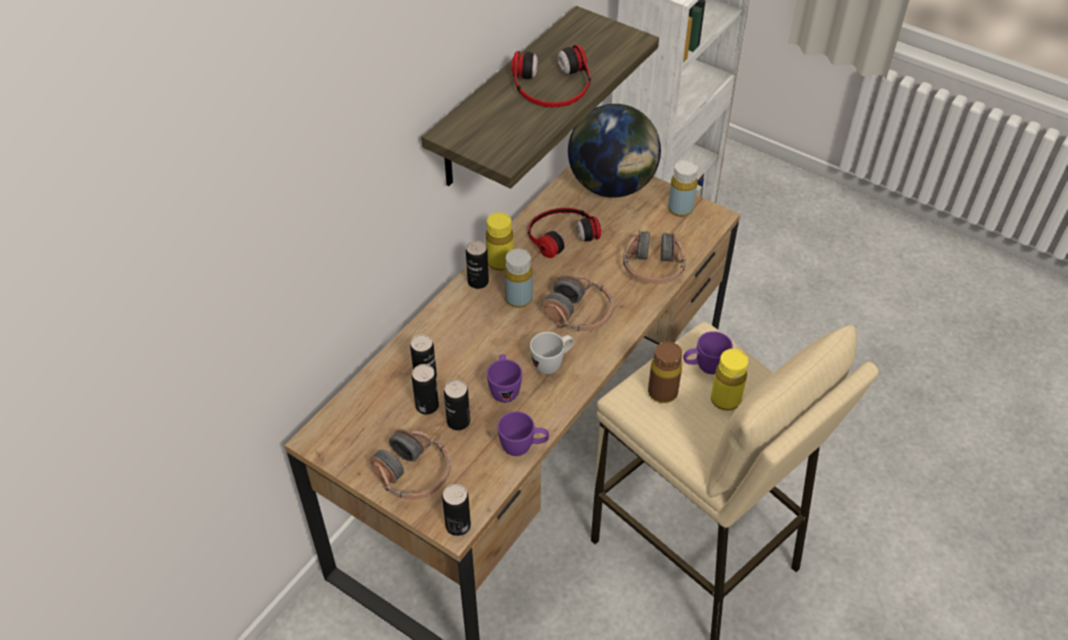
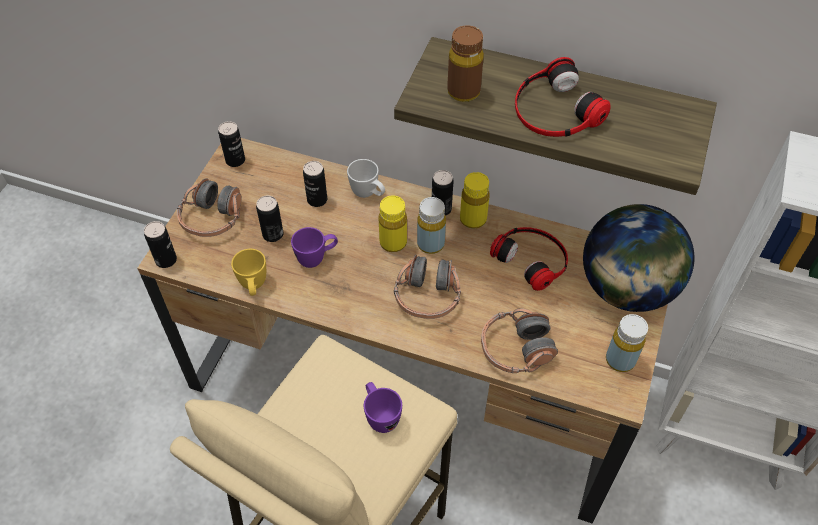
camera: 75 degrees right, 5 degrees up
can [412,364,439,415] -> can moved to [218,121,245,167]
purple mug [498,411,549,456] -> yellow mug [231,249,266,296]
white mug [530,332,574,374] -> white mug moved to [347,159,385,198]
brown bottle [648,342,682,403] -> brown bottle moved to [447,25,484,102]
yellow bottle [711,349,748,411] -> yellow bottle moved to [379,195,407,252]

